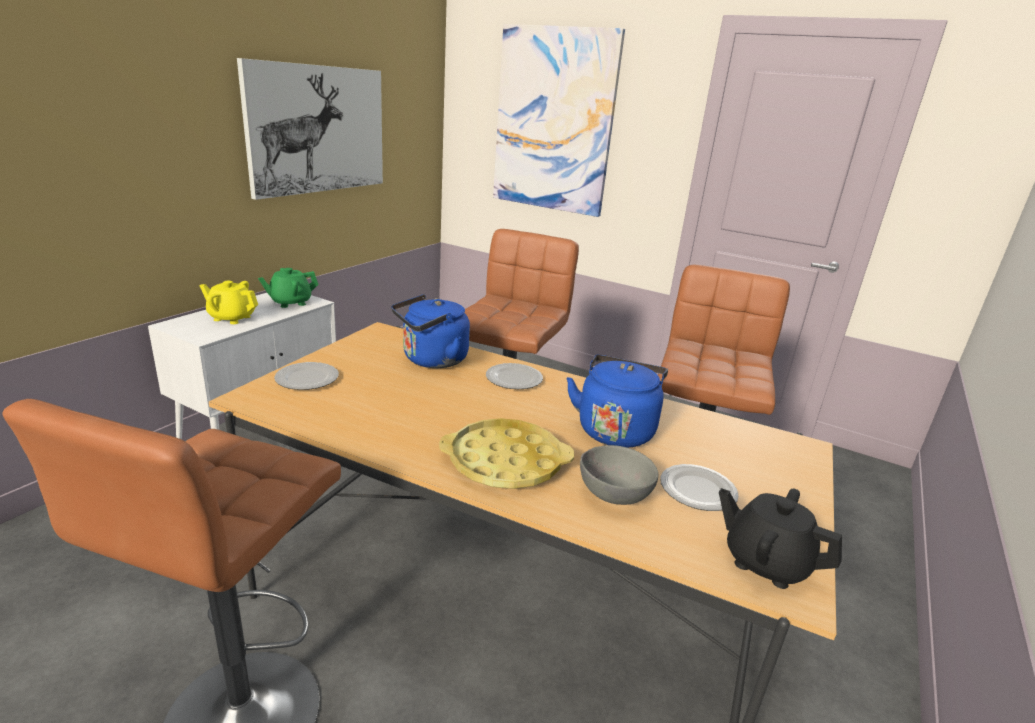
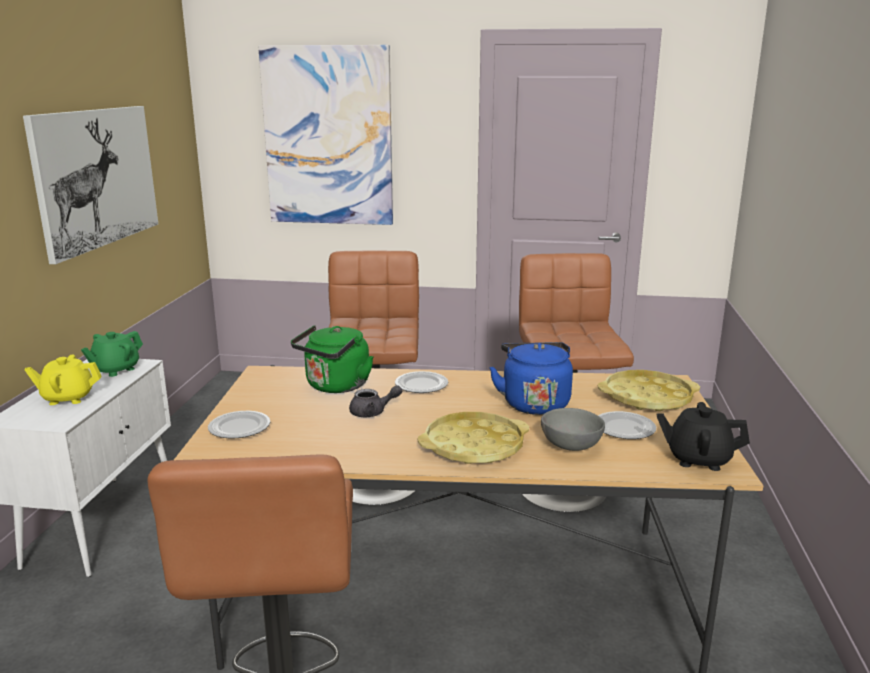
camera: 20 degrees left, 5 degrees down
blue kettle [392,294,470,368] -> green kettle [291,325,373,393]
none -> grey teapot [349,385,403,417]
none -> yellow tray [598,370,700,411]

